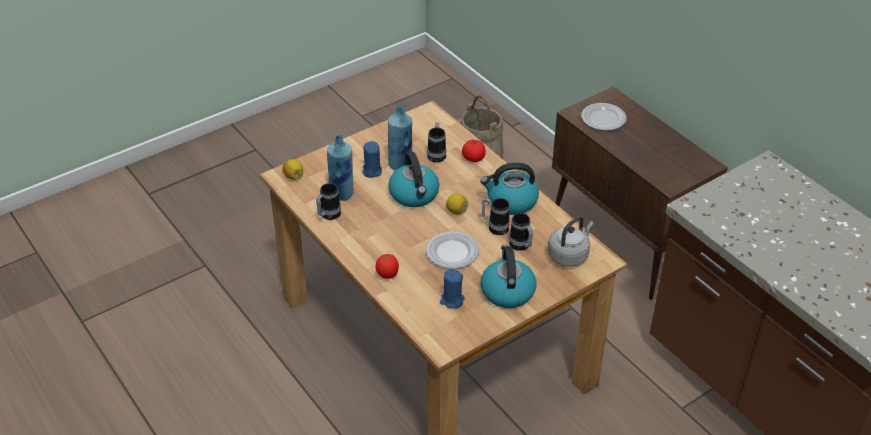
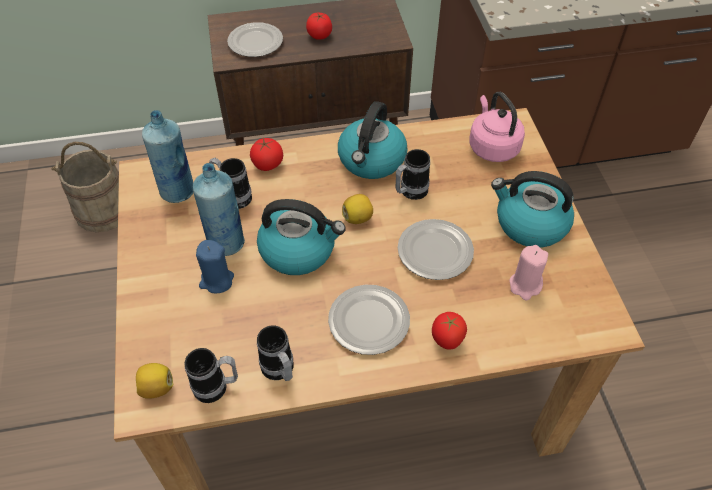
camera: 65 degrees left, 10 degrees up
blue bottle [327,135,354,201] -> blue bottle moved to [142,110,194,203]
blue candle [440,269,465,309] -> pink candle [510,245,548,300]
mug [509,213,533,251] -> mug moved to [185,348,238,403]
grey kettle [548,216,594,267] -> pink kettle [469,92,525,162]
none -> tomato [306,13,332,40]
none -> plate [328,285,410,355]

